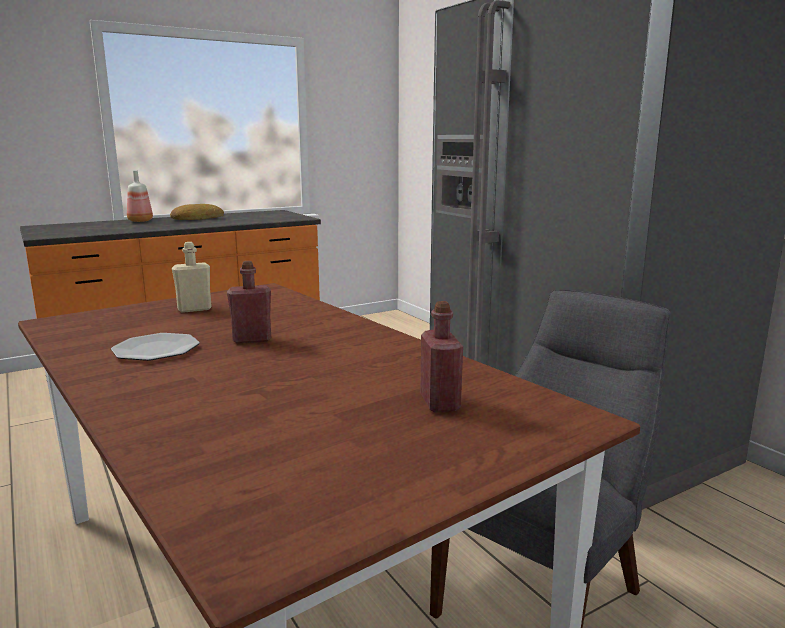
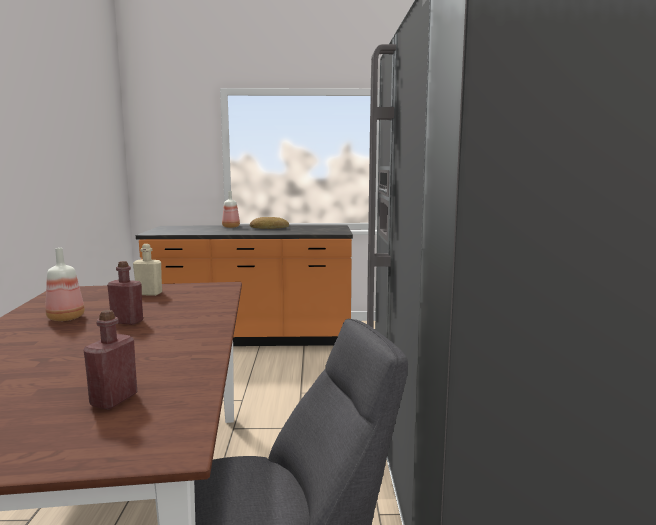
camera: 30 degrees right, 5 degrees down
plate [111,333,200,361] -> bottle [45,248,85,321]

